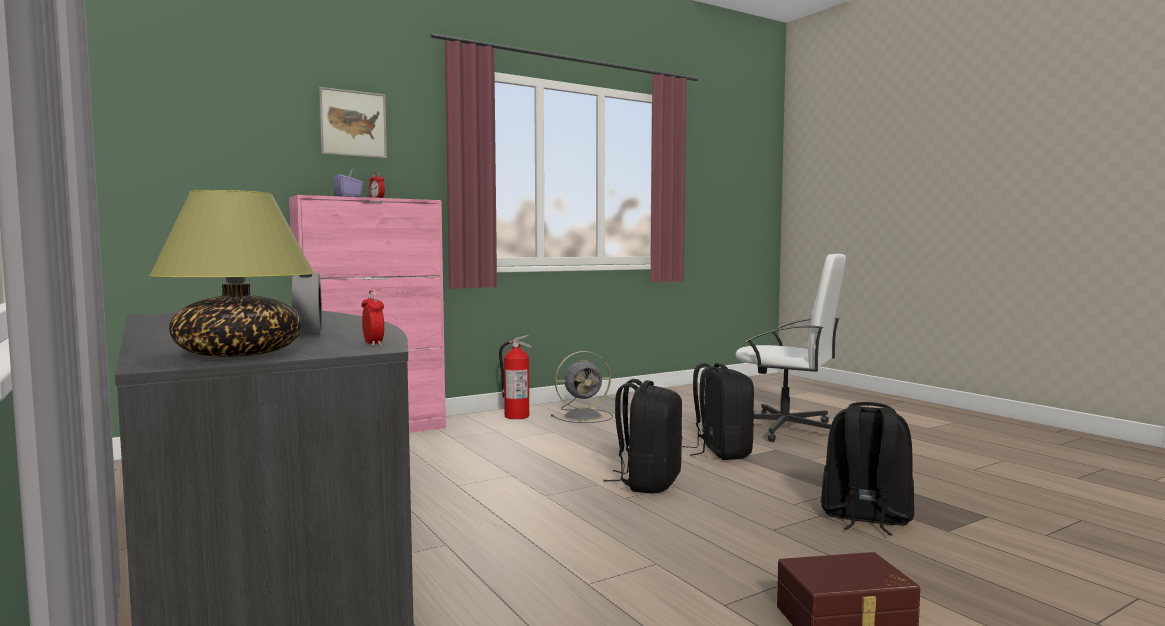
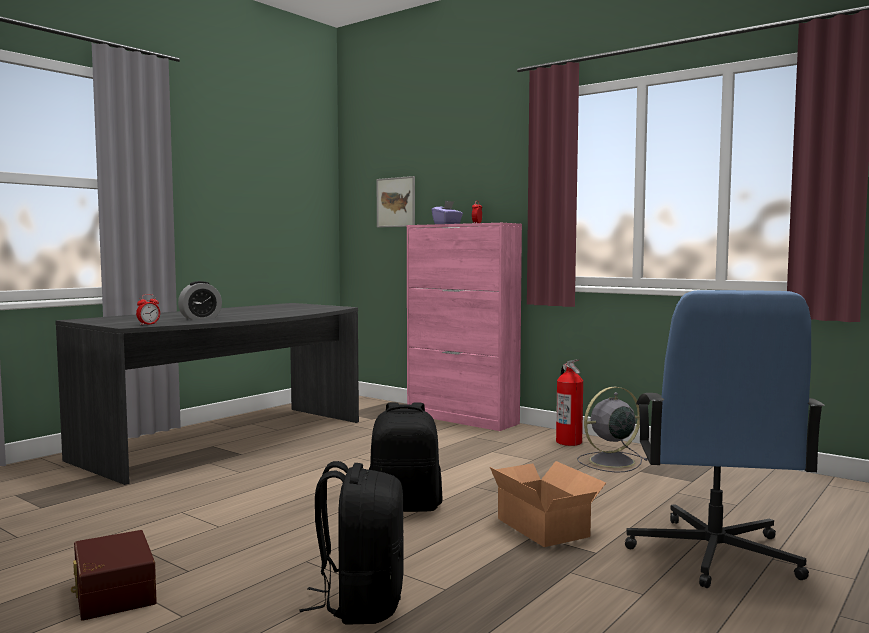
camera: 70 degrees right, 0 degrees up
table lamp [149,190,314,357] -> none
picture [319,87,387,159] -> picture moved to [376,176,415,227]
grey fan [551,351,613,423] -> grey fan turned 105 degrees clockwise [577,387,648,472]
black backpack [682,363,754,460] -> cardboard box [490,461,606,547]
white office chair [736,254,846,442] -> blue office chair [625,290,824,588]

